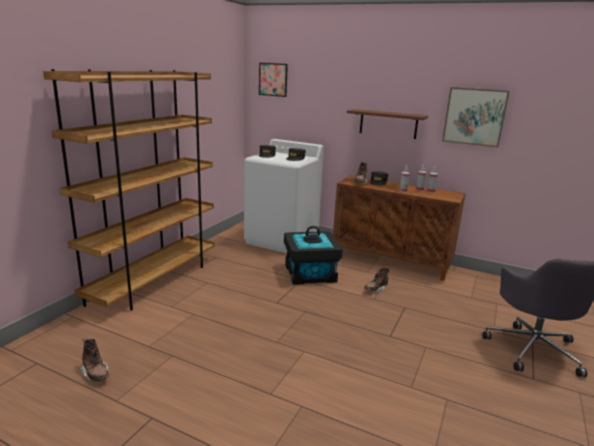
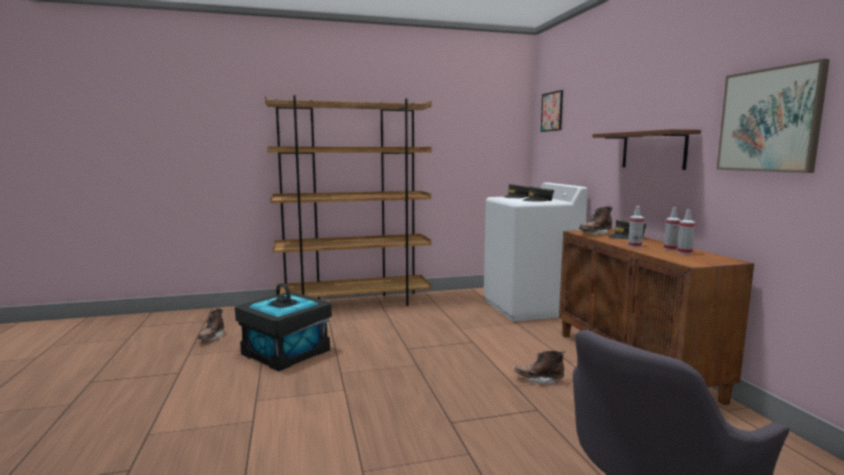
camera: 50 degrees right, 10 degrees down
black storage box [284,226,343,285] -> black storage box moved to [235,283,332,371]

